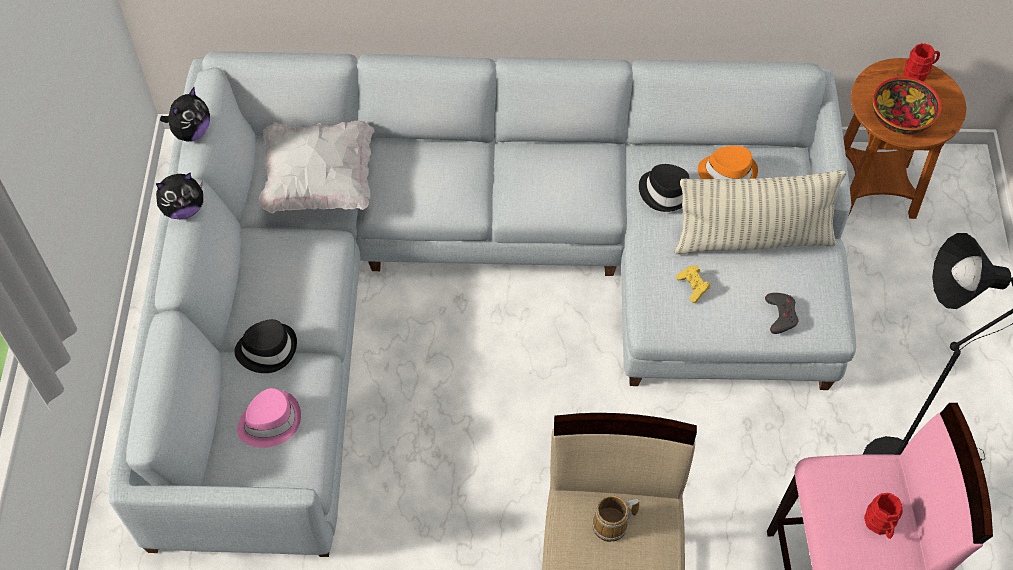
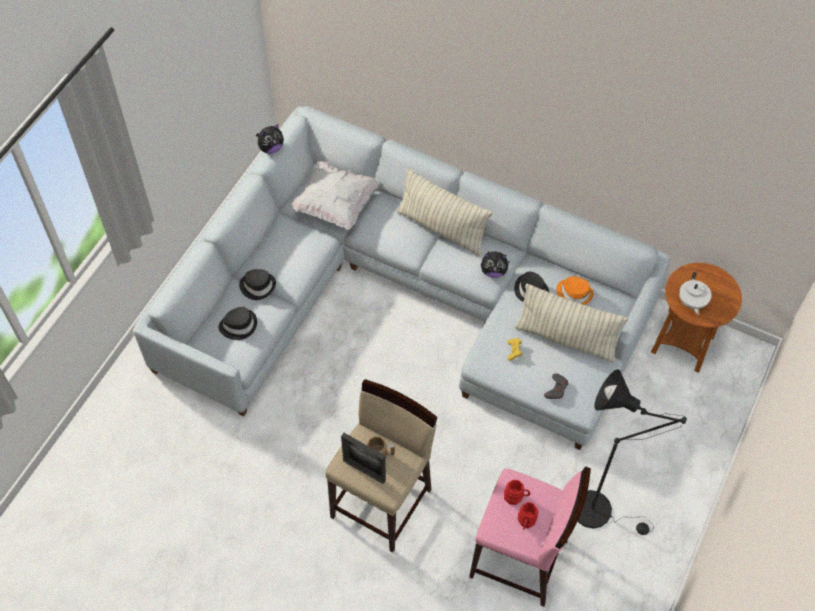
camera: 25 degrees right, 0 degrees up
plush toy [156,173,203,220] -> plush toy moved to [481,252,511,278]
pink hat [237,388,301,448] -> black hat [219,307,257,340]
bowl [872,76,941,134] -> white teapot [679,272,712,315]
red mug [904,43,940,81] -> red mug moved to [504,480,530,505]
none -> picture frame [341,433,386,484]
none -> pillow [396,168,493,256]

